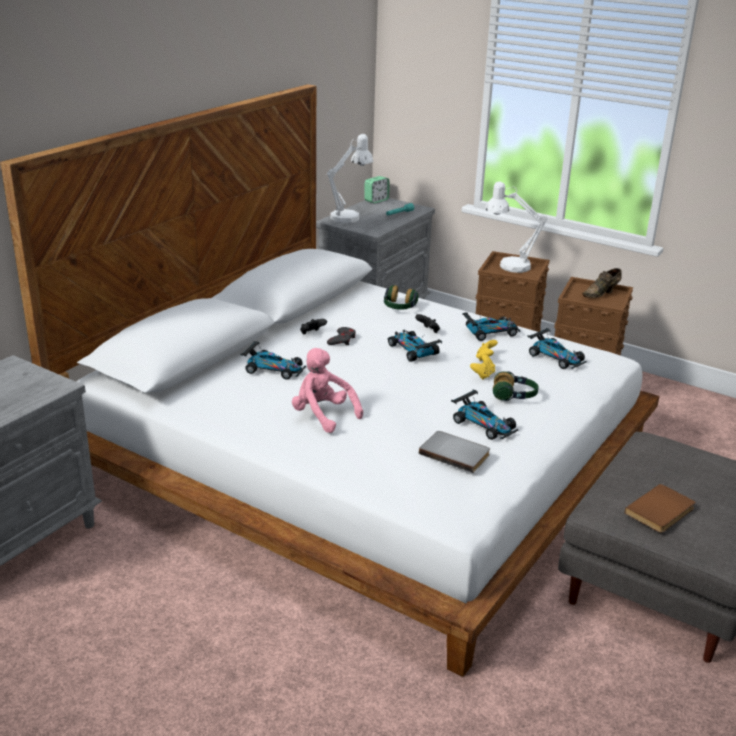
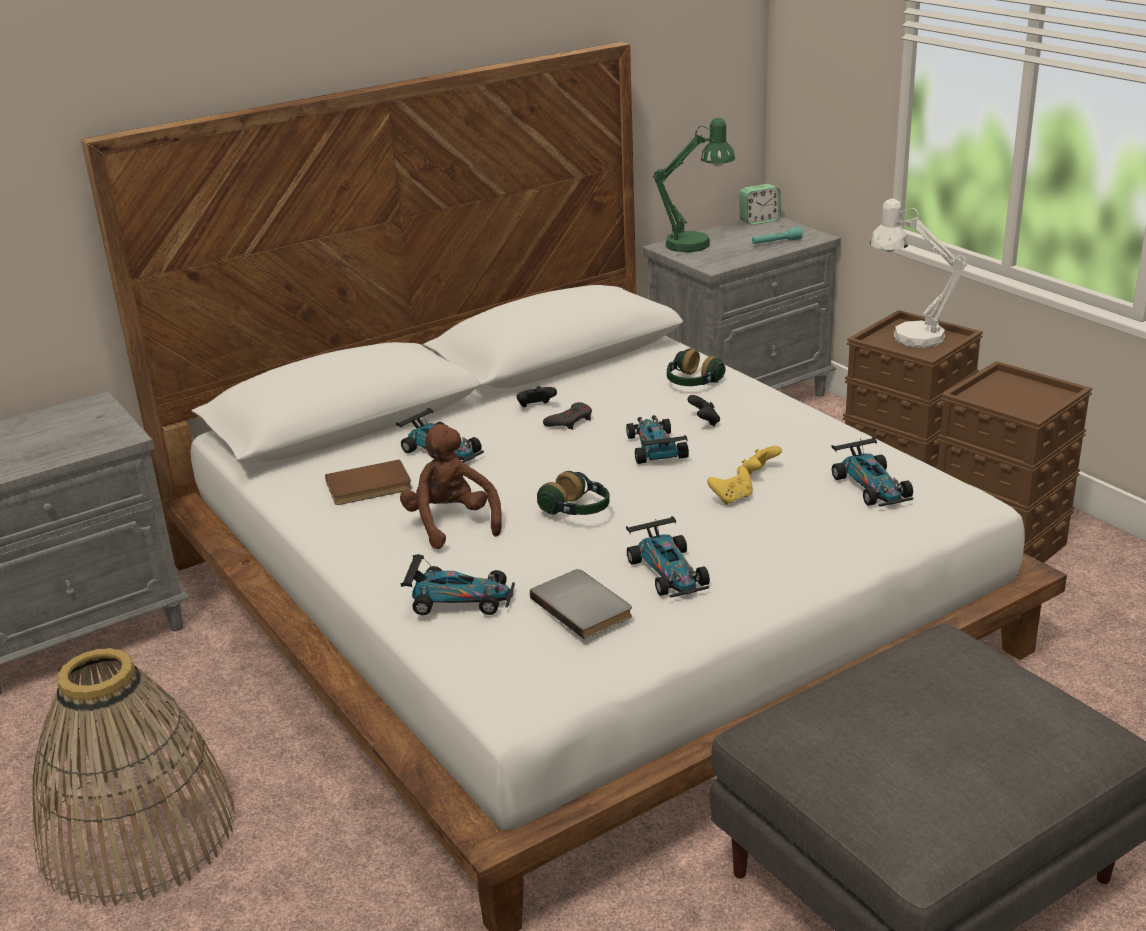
camera: 25 degrees right, 0 degrees up
pink plush toy [292,348,363,433] -> brown plush toy [400,424,502,549]
white table lamp [327,134,373,224] -> green table lamp [653,118,735,252]
toy car [462,312,520,341] -> toy car moved to [401,554,515,615]
headphones [493,371,539,401] -> headphones moved to [537,471,609,515]
brown shoe [582,268,622,298] -> none
brown book [625,484,696,533] -> brown book moved to [325,459,412,505]
none -> basket [32,648,235,906]

